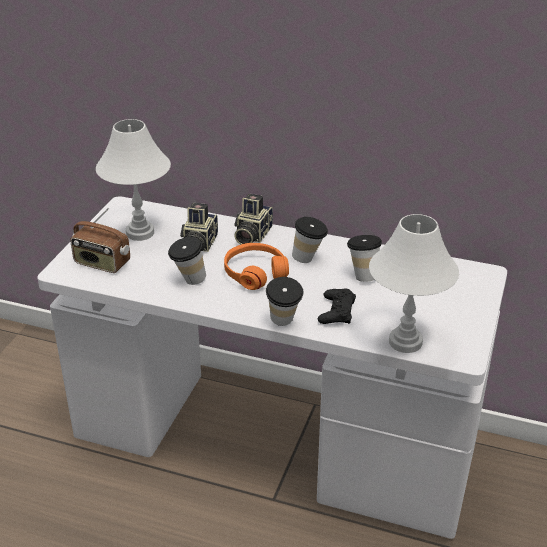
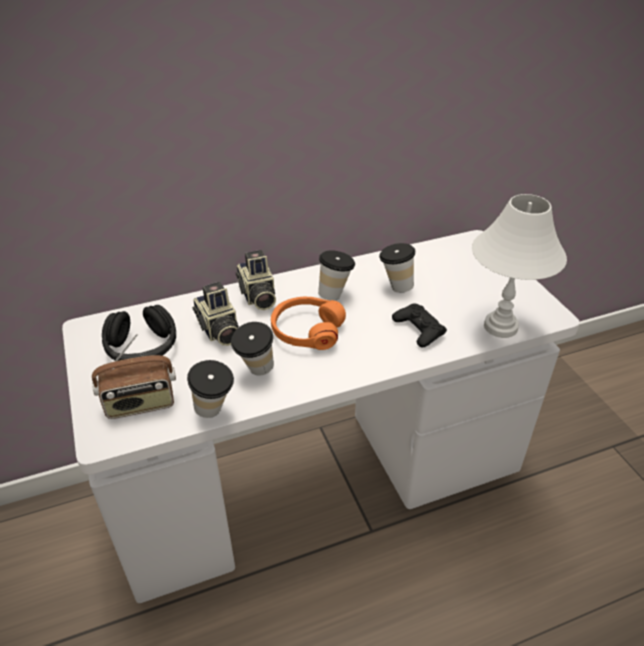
camera: 40 degrees left, 5 degrees up
white table lamp [96,119,171,241] -> black headphones [102,305,176,361]
cup [266,277,303,326] -> cup moved to [187,360,234,418]

